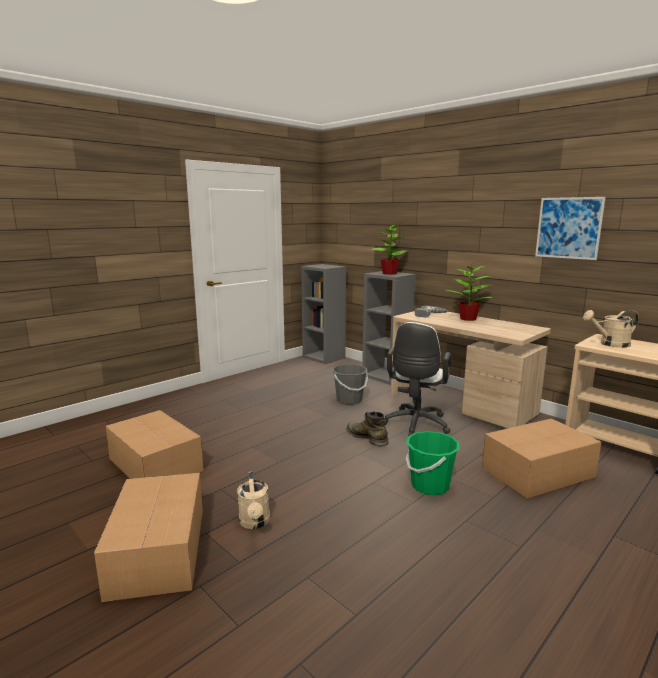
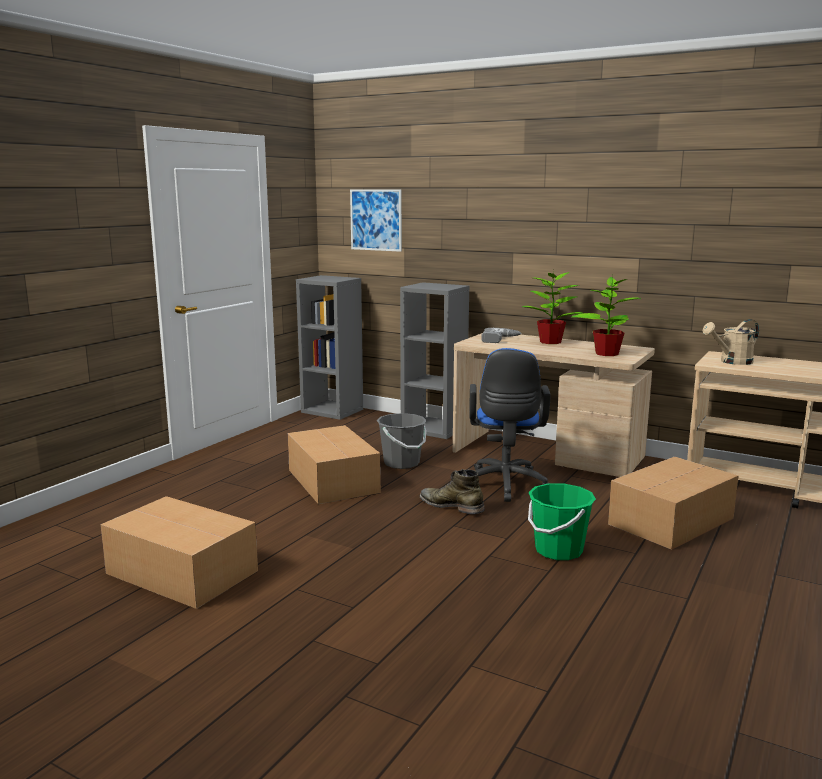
camera: 15 degrees left, 0 degrees up
cardboard box [94,473,203,602] -> cardboard box moved to [288,425,381,504]
beige watering can [237,471,270,529] -> none
potted plant [369,225,408,275] -> potted plant moved to [571,274,642,356]
white office chair [384,322,451,436] -> blue office chair [469,348,551,502]
picture [535,197,606,260] -> picture moved to [350,189,402,252]

